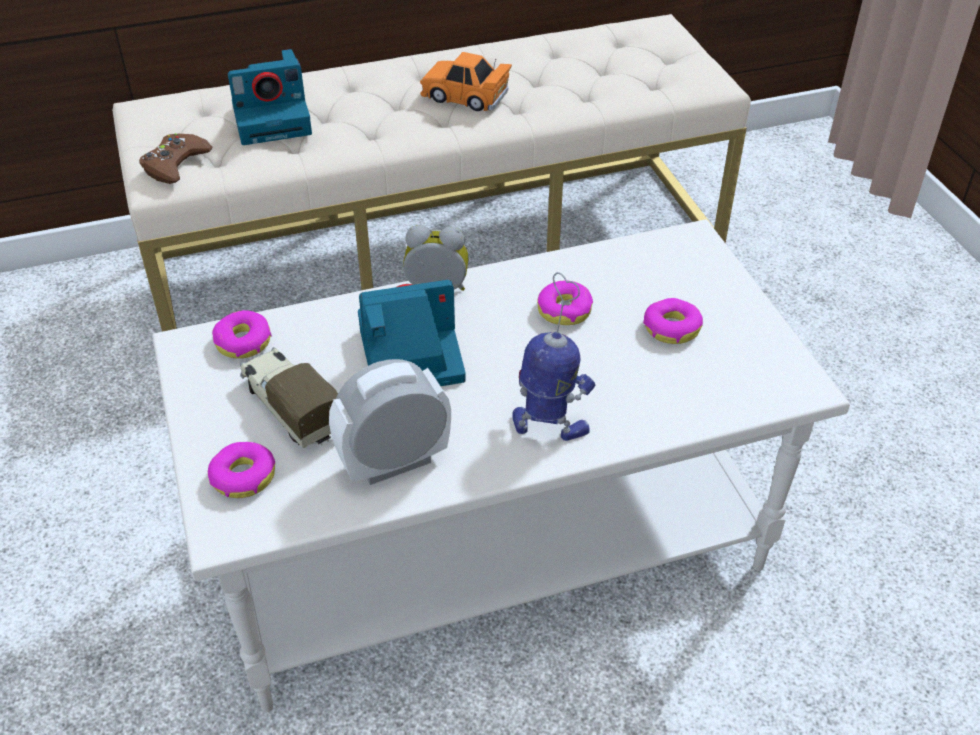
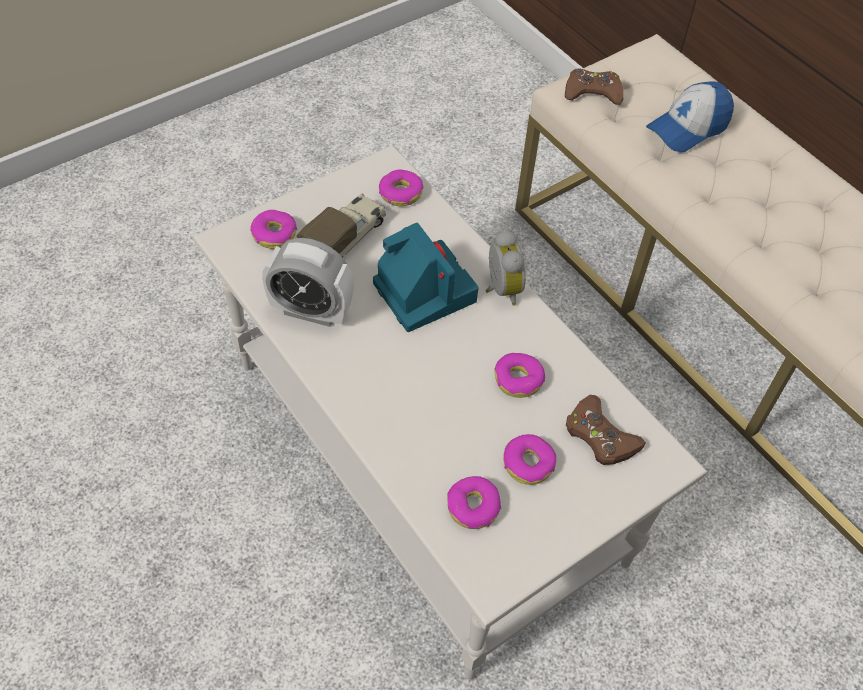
camera: 70 degrees right, 10 degrees up
camera [228,49,312,145] -> cap [646,81,734,152]
alarm clock [329,359,451,485] -> alarm clock turned 150 degrees clockwise [262,238,354,327]
orange toy car [420,52,512,111] -> none
toy robot [512,272,595,441] -> none
none -> donut [447,476,501,529]
none -> brown game controller [566,395,646,465]

